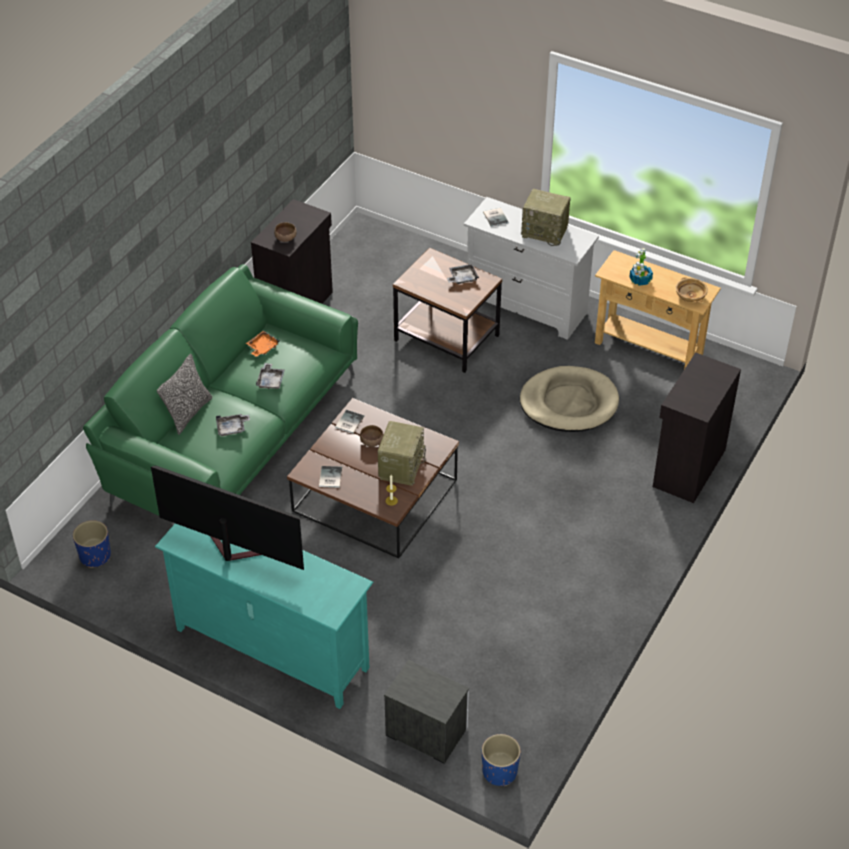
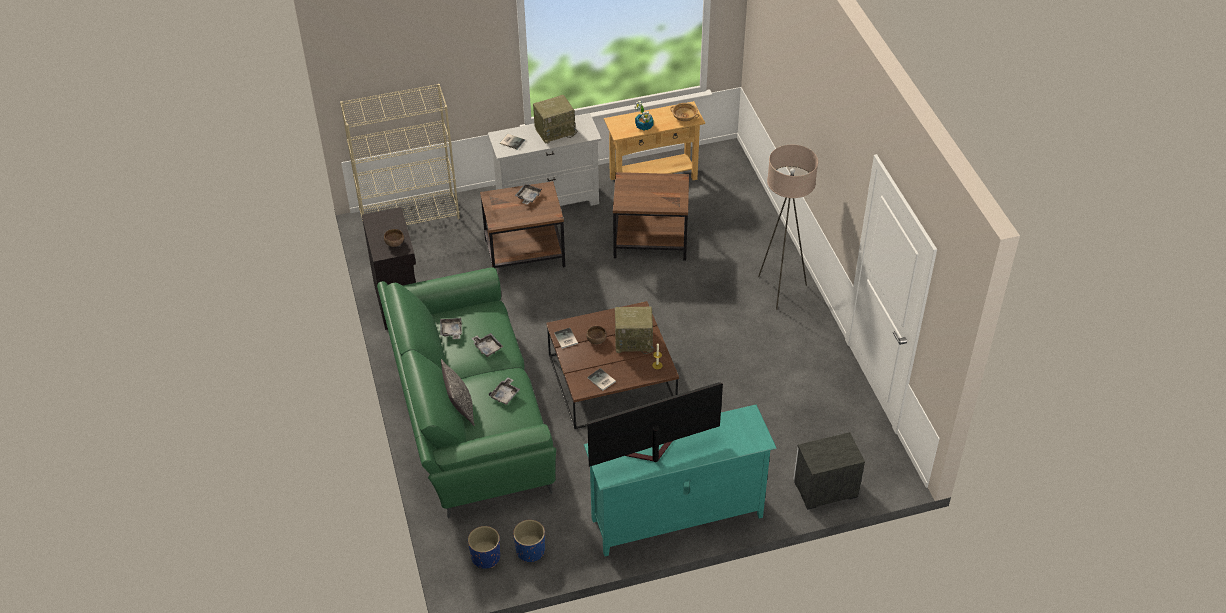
camera: 45 degrees left, 0 degrees up
orange tray [246,331,280,357] -> grey tray [440,318,462,339]
radio [378,421,426,486] -> radio turned 120 degrees clockwise [615,306,654,354]
blue planter [482,734,521,786] -> blue planter moved to [513,520,545,562]
beige dog bed [520,366,619,432] -> brown side table [613,172,689,261]
black cabinet [653,352,741,503] -> none
none -> beige bookcase [340,84,460,225]
none -> beige floor lamp [758,145,818,310]

